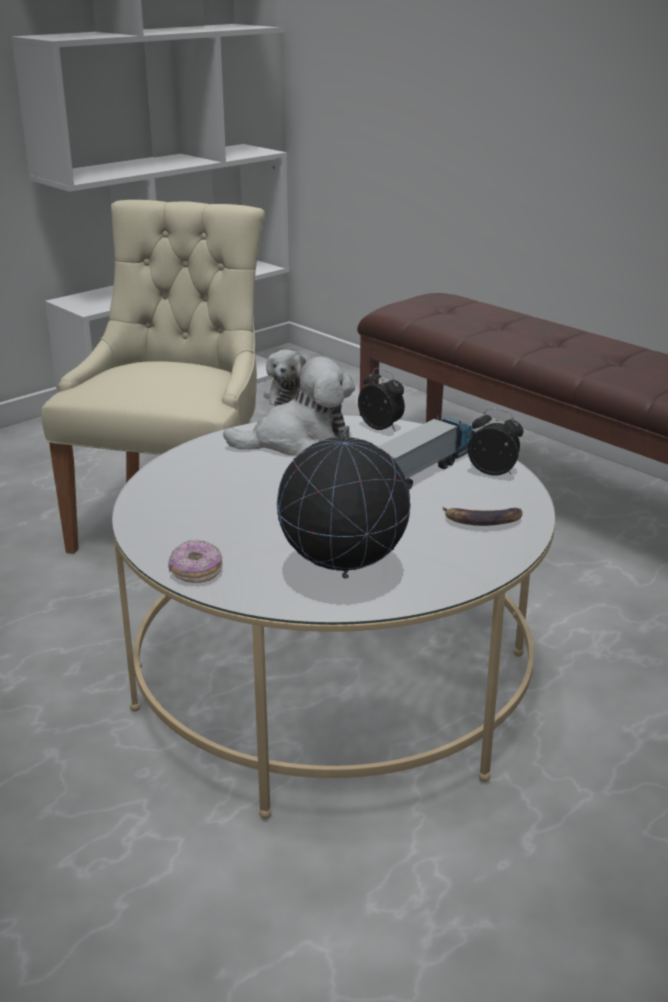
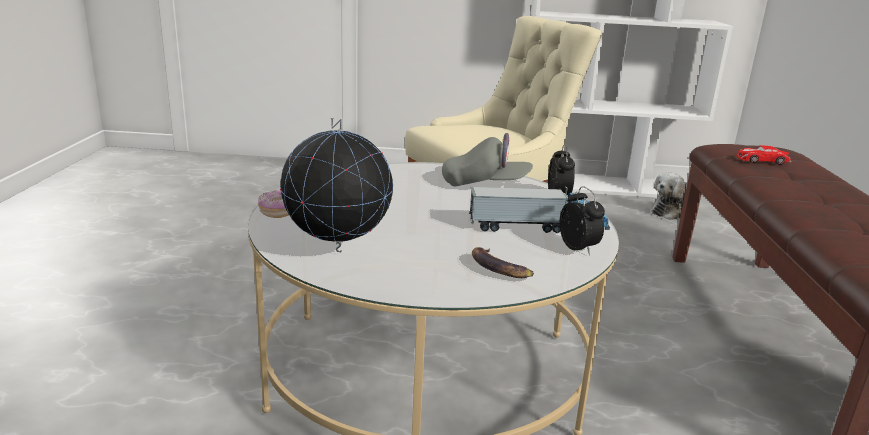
camera: 45 degrees right, 5 degrees down
plush toy [223,357,355,456] -> grey cap [442,133,533,186]
none -> toy car [736,145,792,165]

